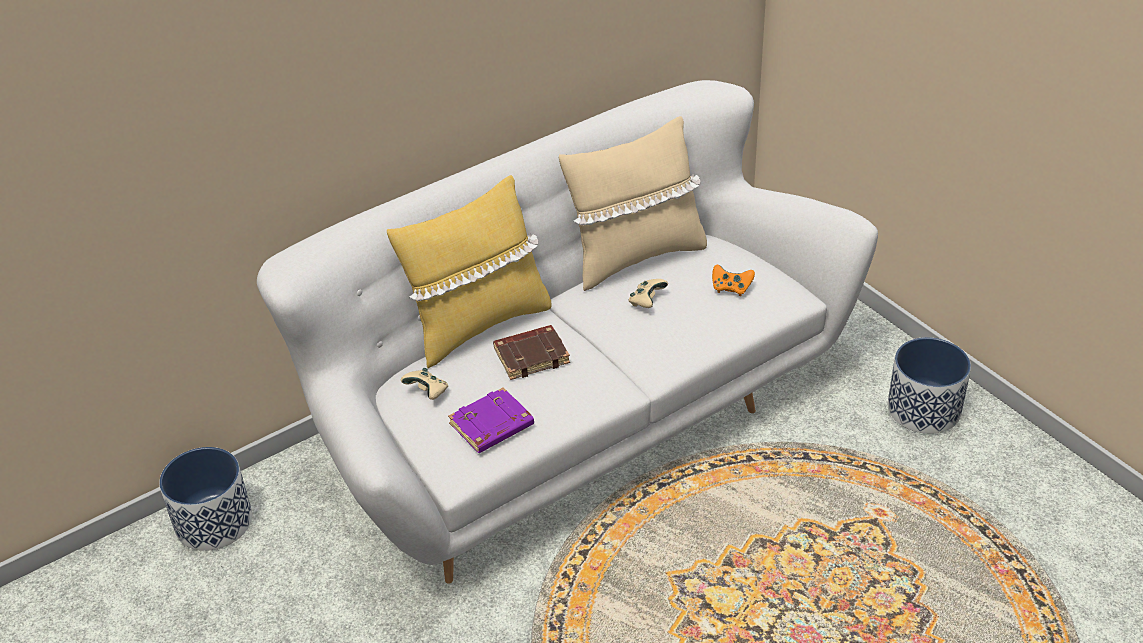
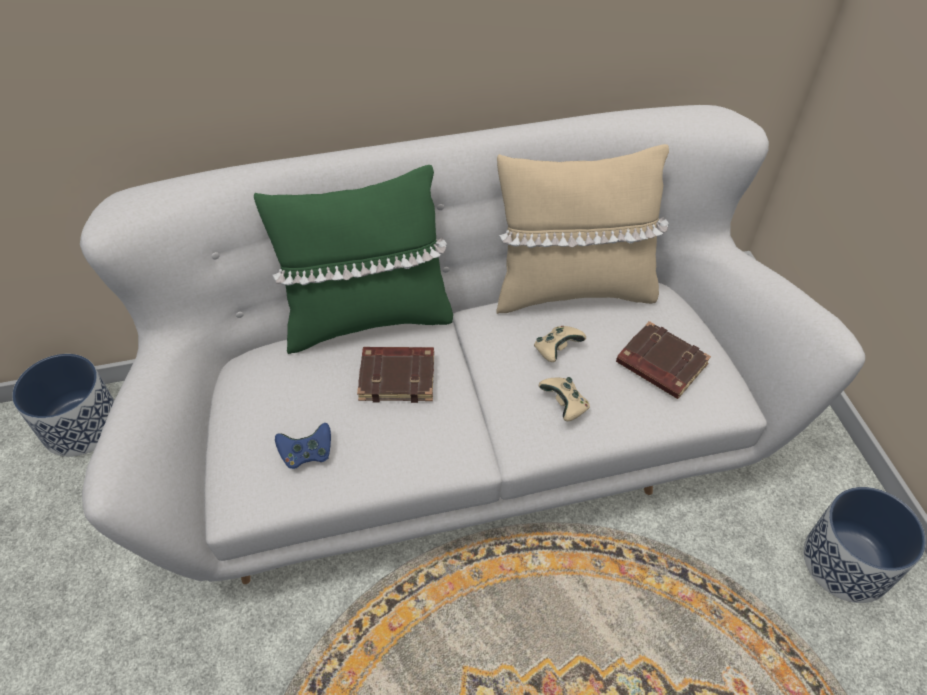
camera: 20 degrees right, 10 degrees up
yellow pillow [387,175,552,368] -> green pillow [254,165,453,354]
beige game controller [401,368,449,400] -> beige game controller moved to [539,377,590,421]
purple book [448,387,534,453] -> blue game controller [275,423,331,469]
orange game controller [712,264,755,296] -> brown book [616,321,711,399]

